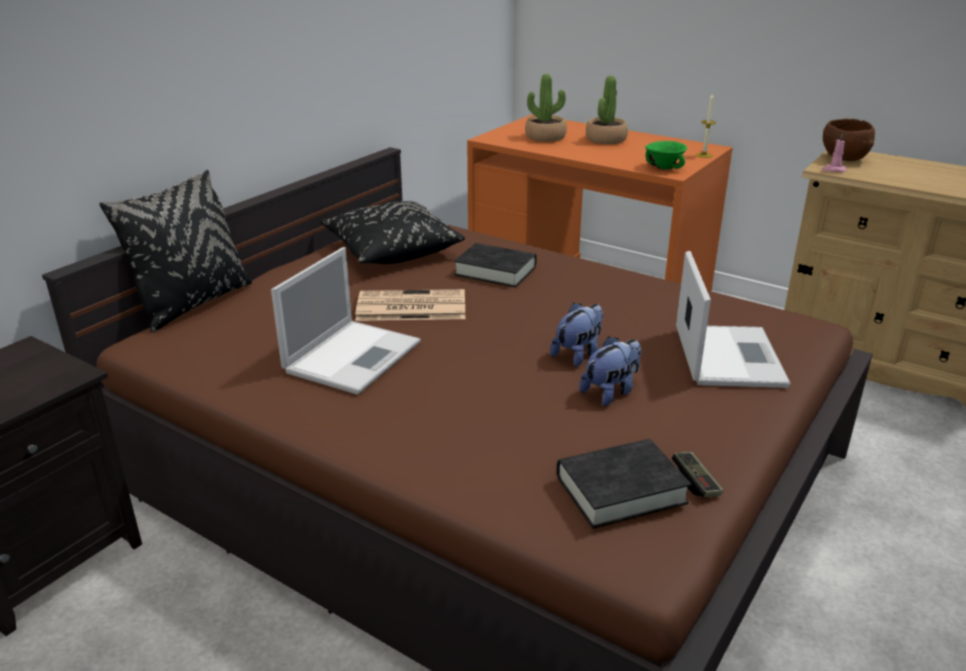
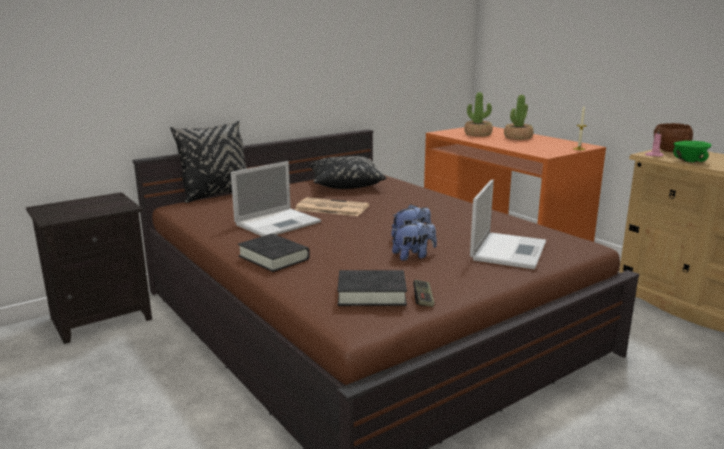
camera: 20 degrees right, 10 degrees down
black book [454,243,537,287] -> black book moved to [238,234,310,272]
green bowl [645,141,687,169] -> green bowl moved to [673,141,712,162]

